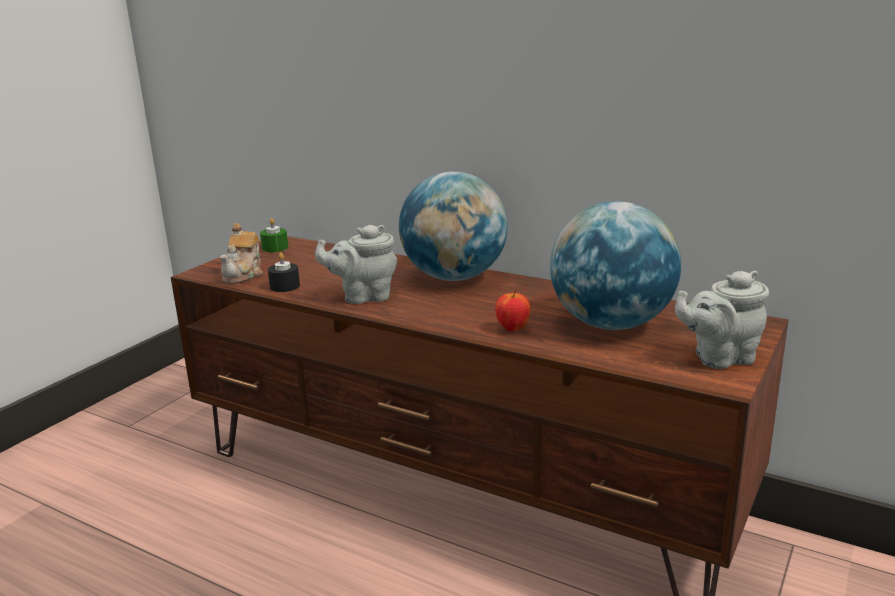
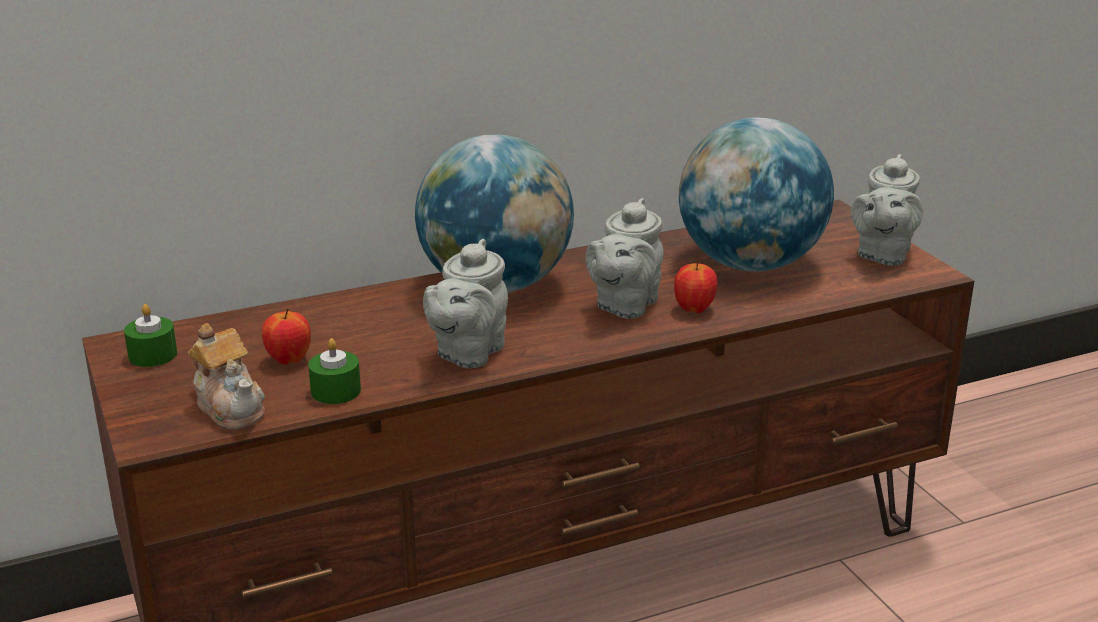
camera: 55 degrees left, 5 degrees up
black candle [268,253,300,292] -> green candle [308,338,361,404]
none -> apple [262,308,311,365]
none -> grey teapot [586,198,664,319]

